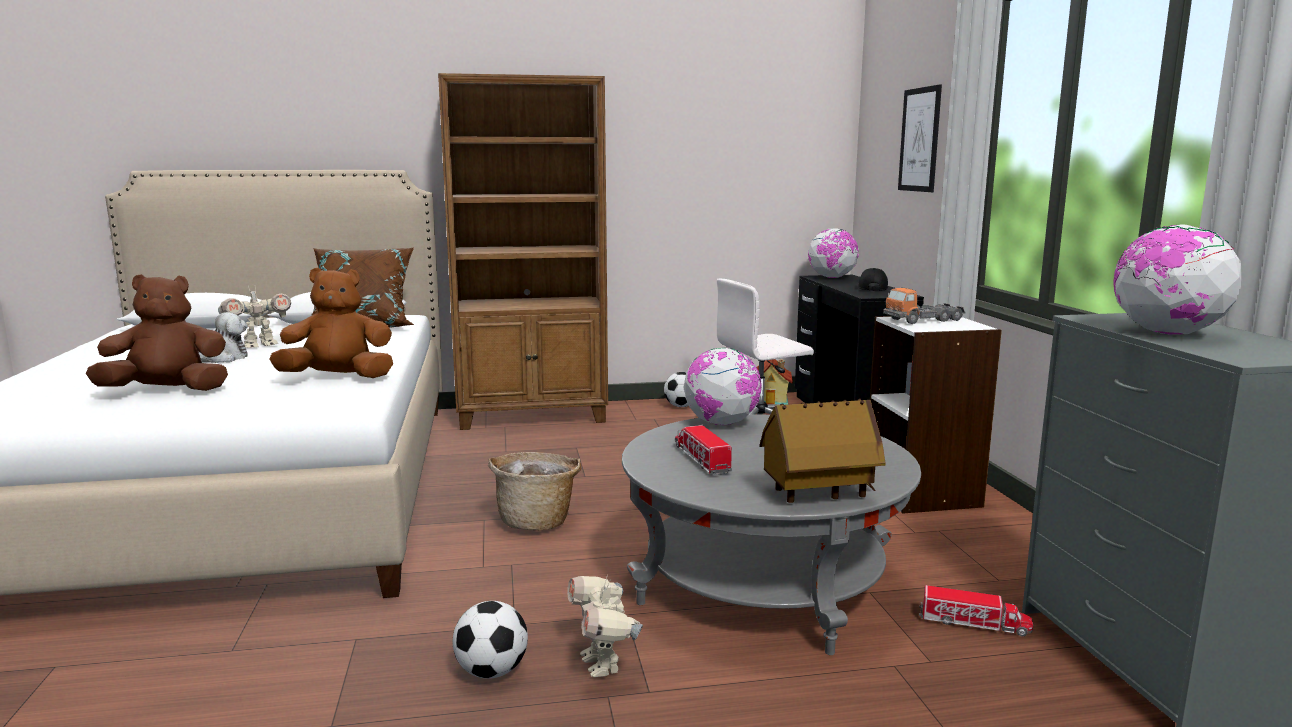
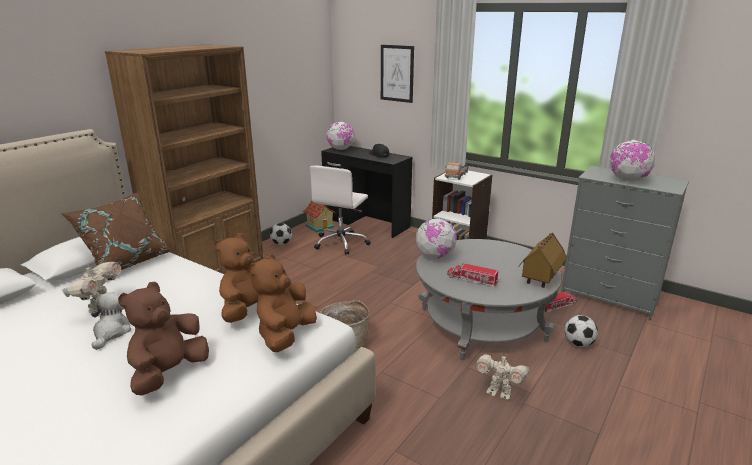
camera: 45 degrees left, 10 degrees up
football [453,601,528,679] -> football moved to [565,315,598,347]
none -> brown plush toy [249,253,317,352]

